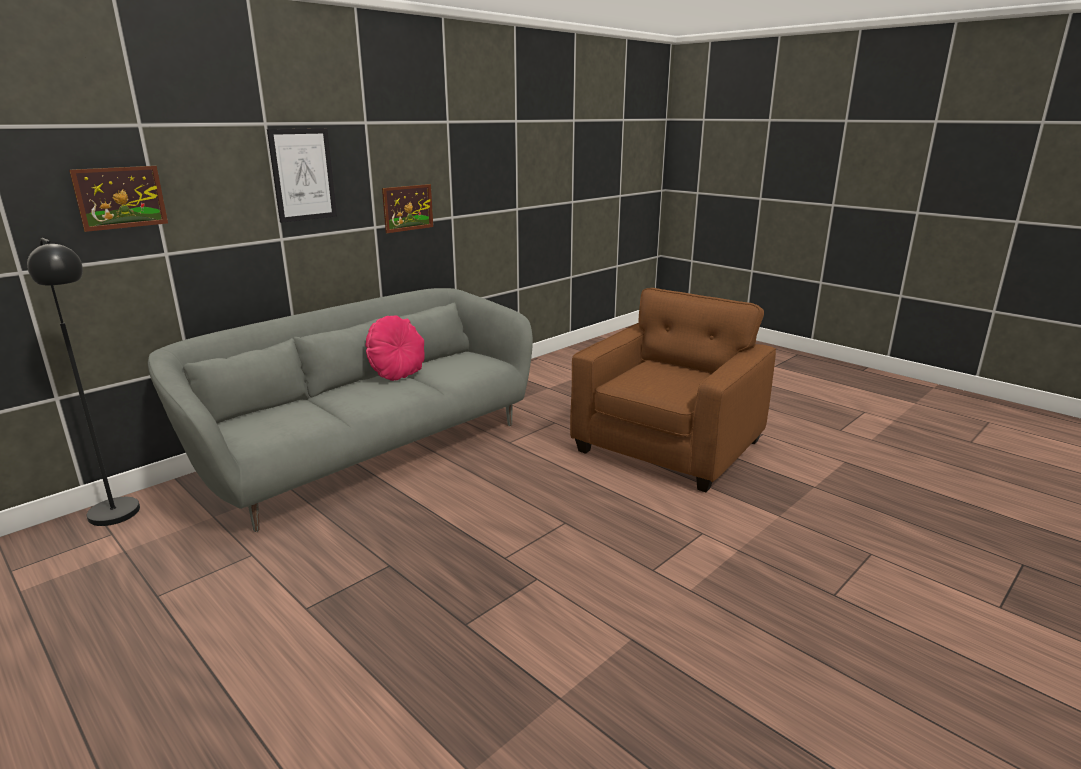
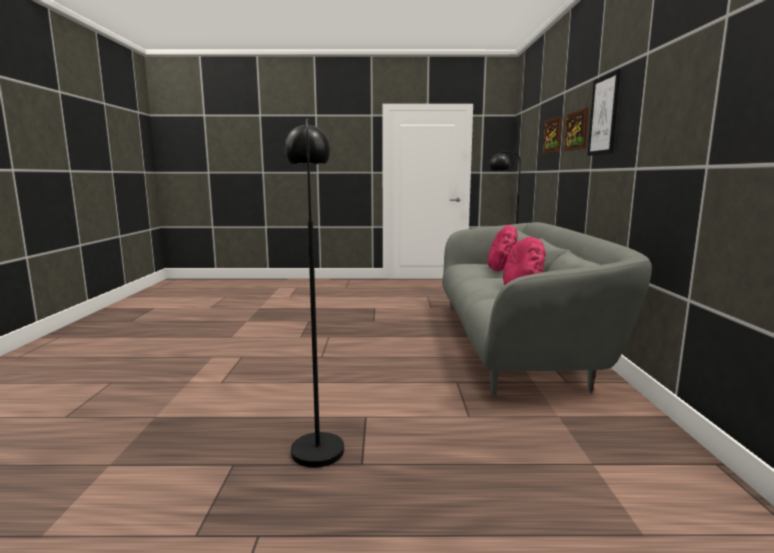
camera: 135 degrees right, 10 degrees down
picture [382,184,433,233] -> picture moved to [564,108,588,151]
brown armchair [570,288,776,492] -> black floor lamp [285,119,344,468]
none -> pink pillow [487,225,518,271]

